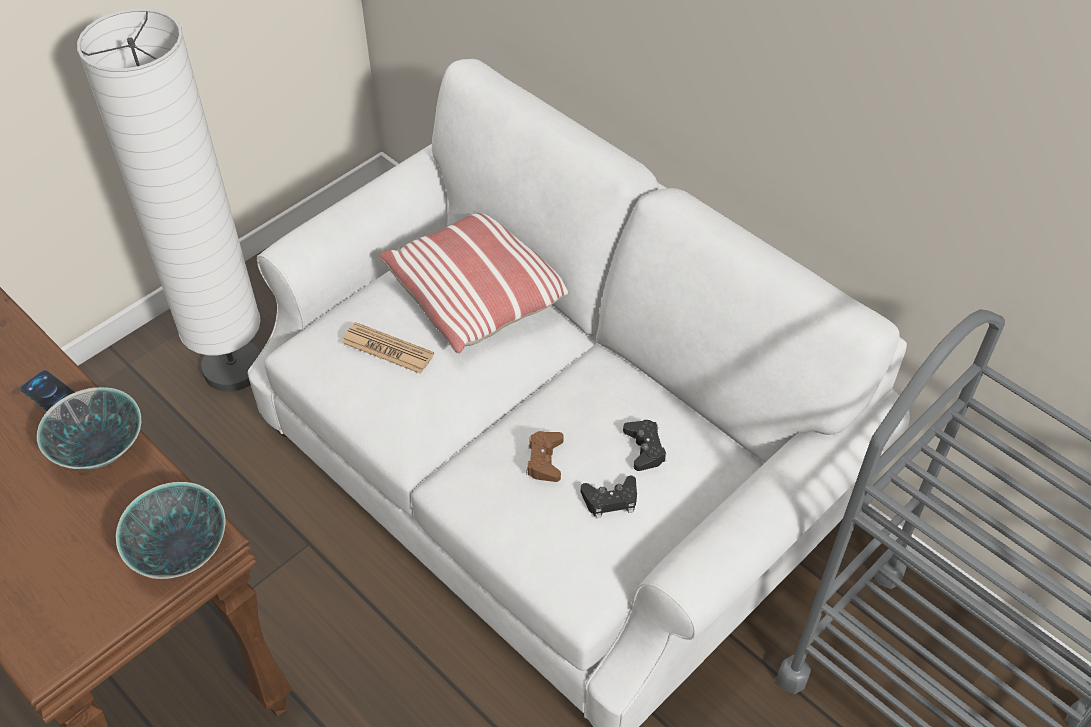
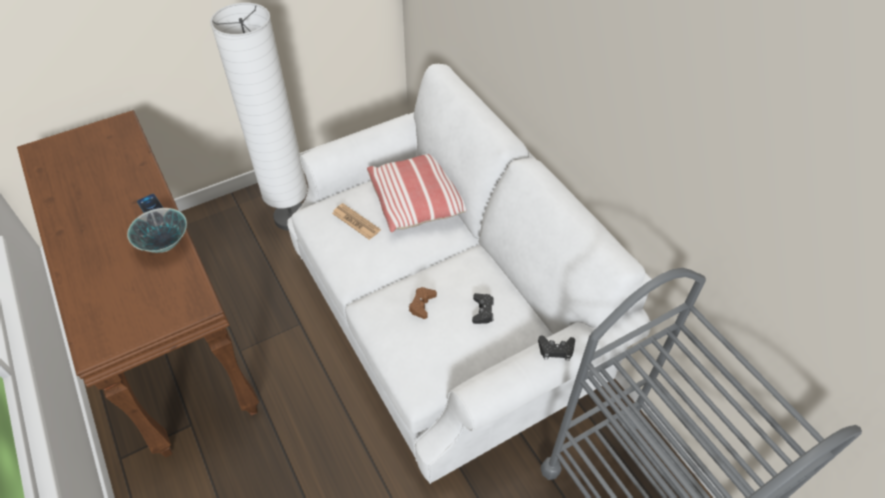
camera: 15 degrees right, 0 degrees up
bowl [116,482,226,579] -> none
black game controller [581,476,637,518] -> black game controller moved to [538,335,575,361]

